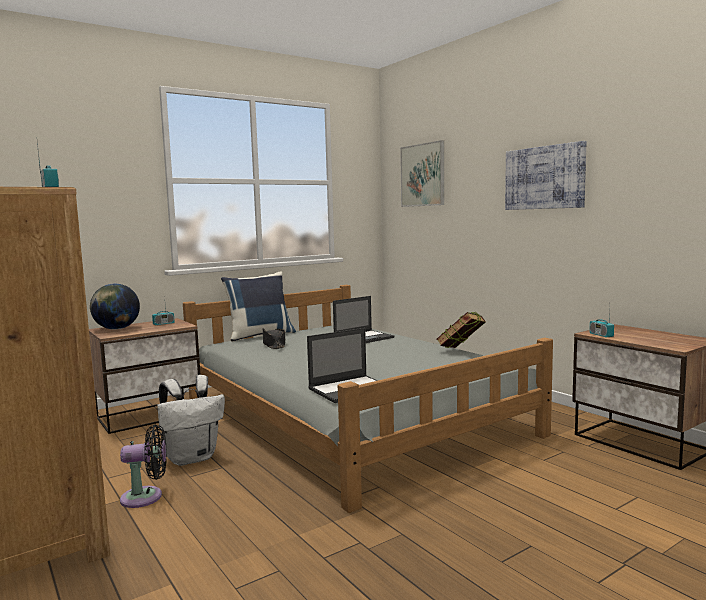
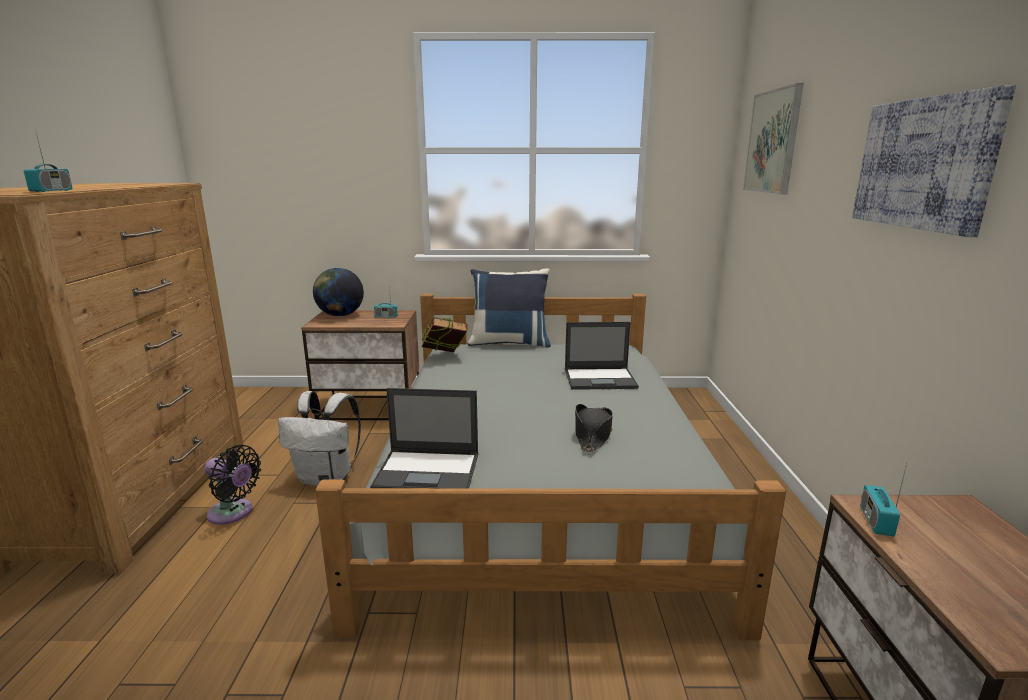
camera: 35 degrees right, 10 degrees up
black hat [263,328,285,349] -> black hat moved to [575,404,613,452]
book [436,312,486,348] -> book moved to [422,317,468,352]

